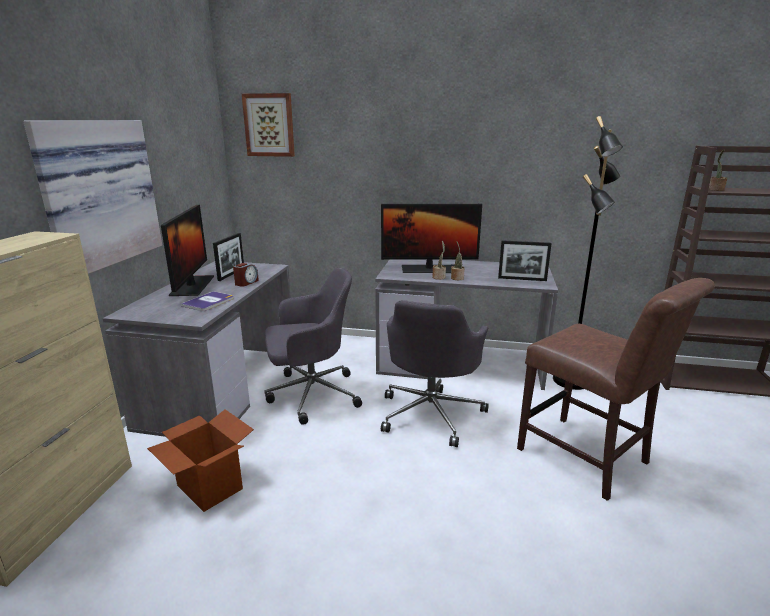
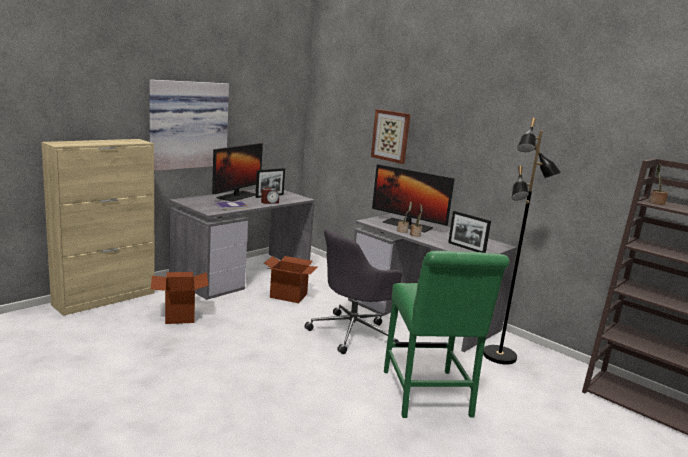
camera: 30 degrees right, 5 degrees down
picture [242,93,295,157] -> picture moved to [371,109,411,164]
grey office chair [265,268,362,425] -> cardboard box [264,256,318,303]
brown chair [517,278,715,501] -> green chair [384,251,509,418]

